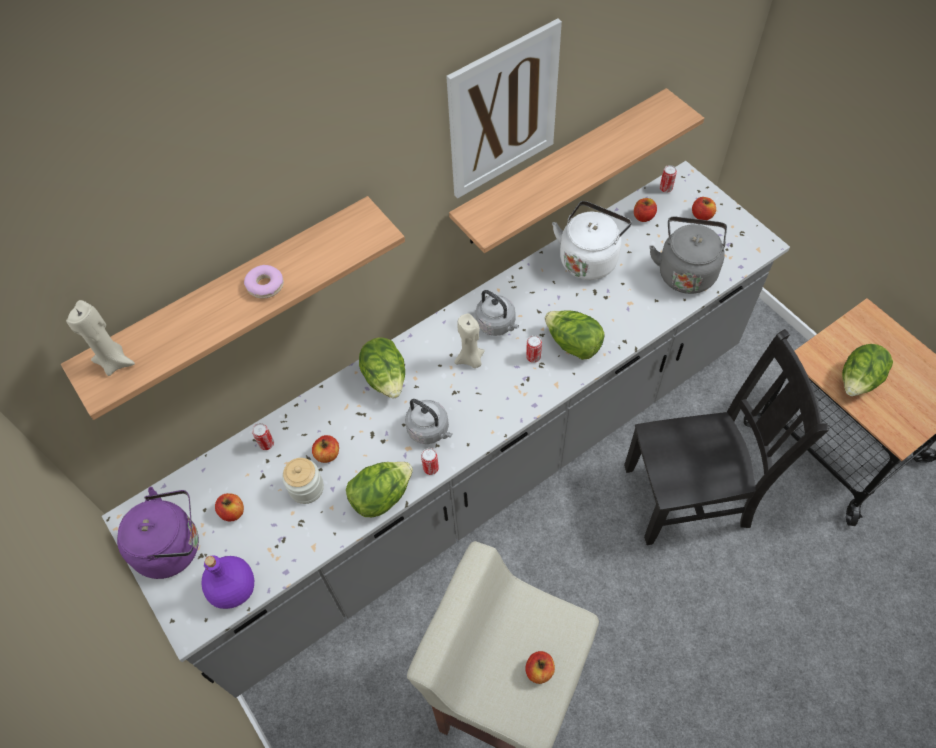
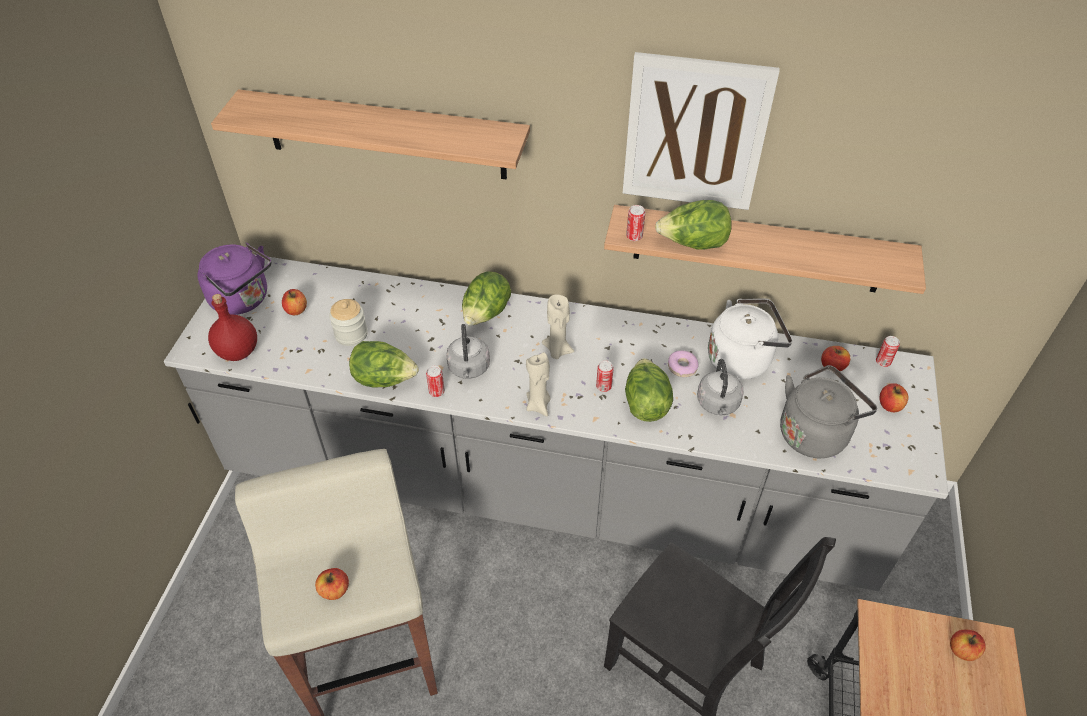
camera: 45 degrees right, 10 degrees down
beige candle [66,300,135,376] -> beige candle moved to [526,352,551,416]
purple bottle [202,555,254,609] -> red bottle [208,294,257,361]
donut [244,265,284,299] -> donut moved to [668,351,698,377]
can [252,423,274,450] -> can moved to [626,205,645,241]
apple [312,435,339,463] -> apple moved to [950,629,986,661]
grey kettle [475,290,519,336] -> grey kettle moved to [697,359,743,415]
lettuce [842,344,893,396] -> lettuce moved to [655,200,732,249]

